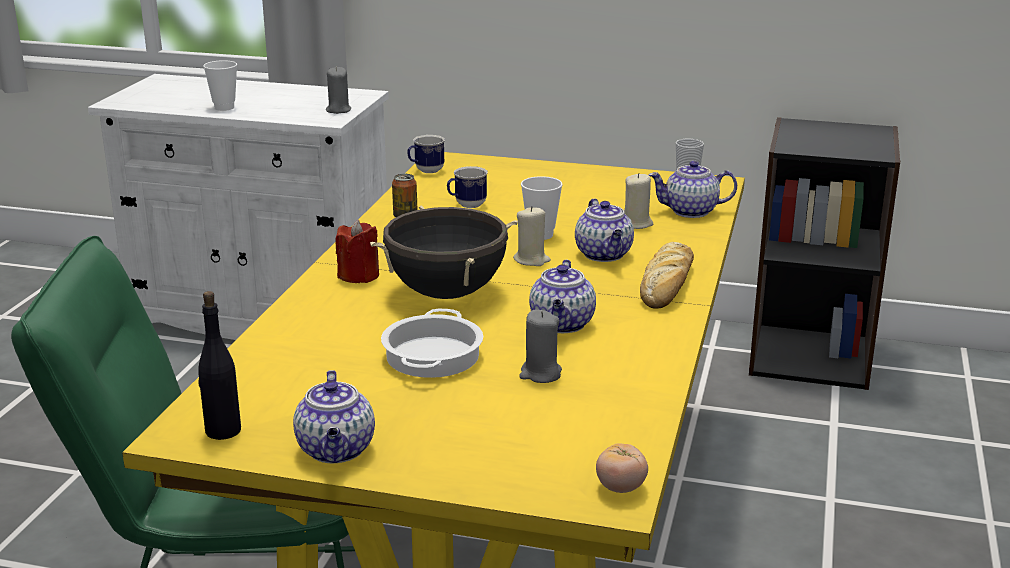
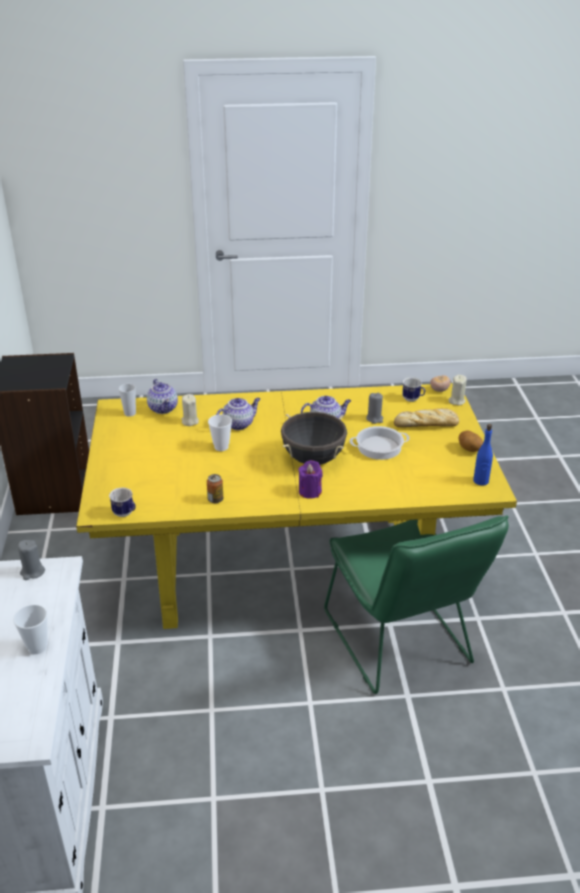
camera: 110 degrees left, 10 degrees up
black bottle [198,291,241,440] -> blue bottle [473,424,493,486]
teapot [293,370,375,463] -> potato [458,431,483,452]
red candle [336,220,379,283] -> purple candle [298,460,323,499]
mug [447,166,488,208] -> mug moved to [402,377,425,402]
beige candle [513,206,551,266] -> beige candle moved to [448,375,467,406]
bread [640,242,694,309] -> bread moved to [394,408,459,427]

